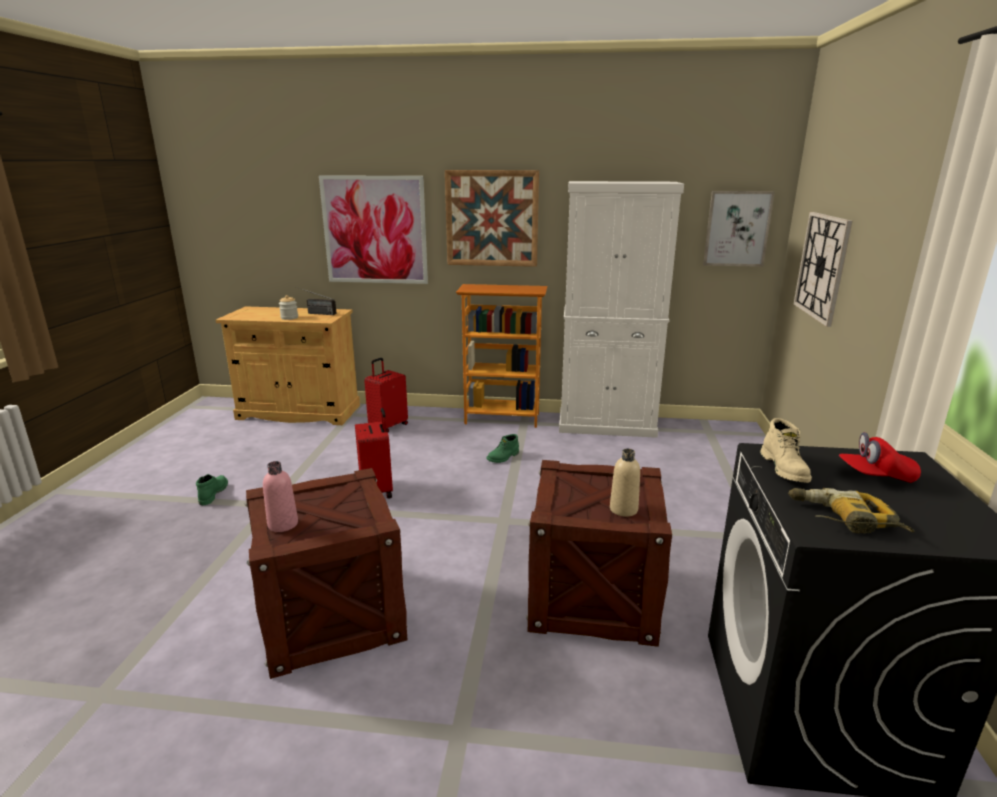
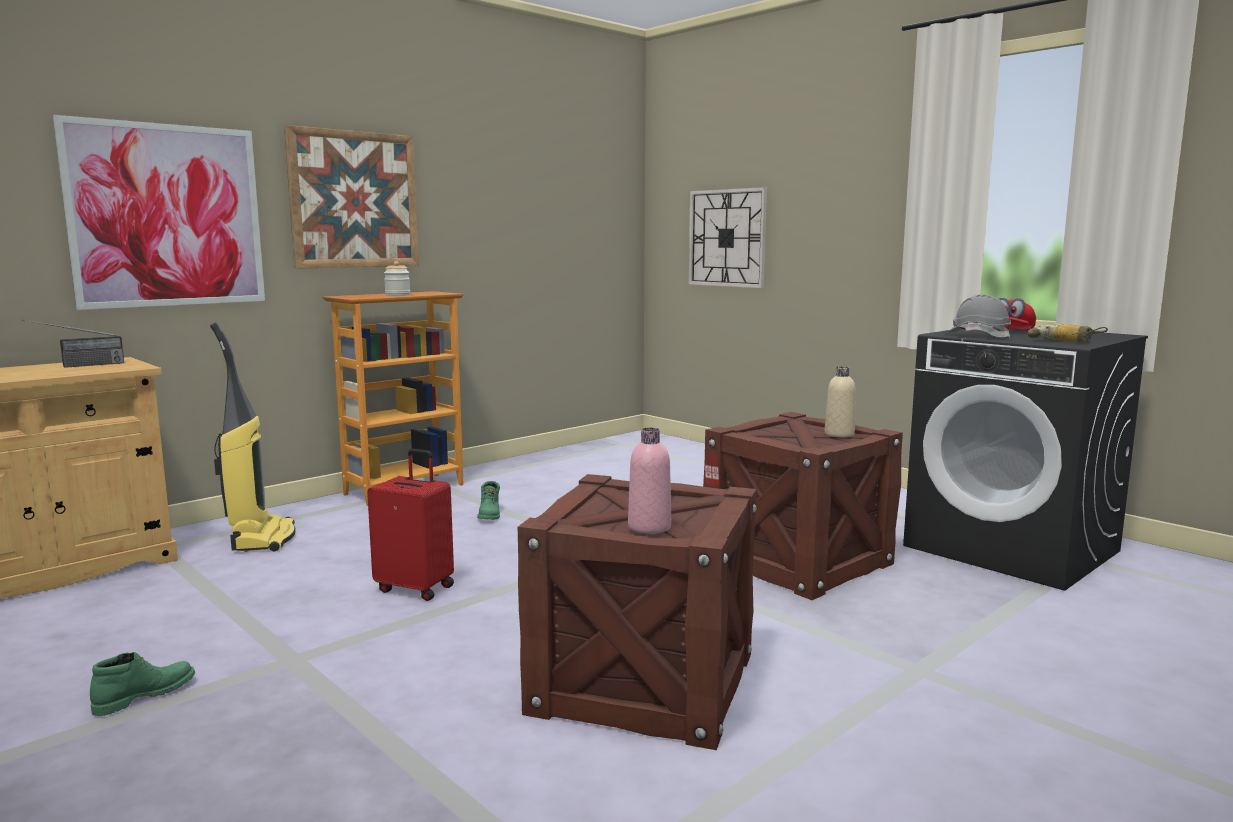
camera: 50 degrees left, 10 degrees down
green boot [196,474,228,505] -> green boot turned 90 degrees clockwise [90,652,195,716]
jar [279,295,298,320] -> jar moved to [384,261,410,296]
red suitcase [364,358,408,432] -> vacuum cleaner [210,322,296,552]
white cabinet [559,181,684,438] -> none
picture [703,191,775,267] -> none
beige boot [760,418,812,483] -> grey hard hat [945,294,1012,339]

